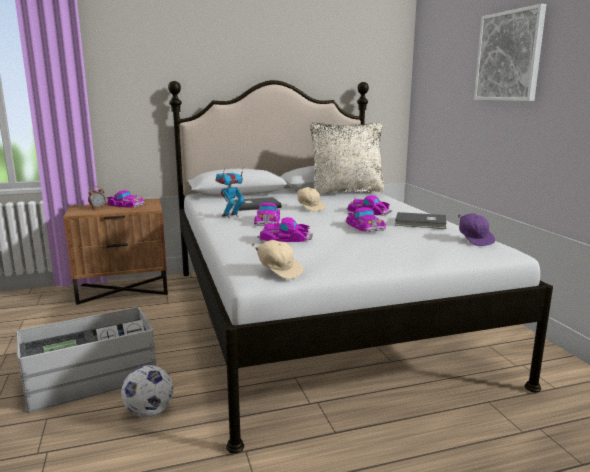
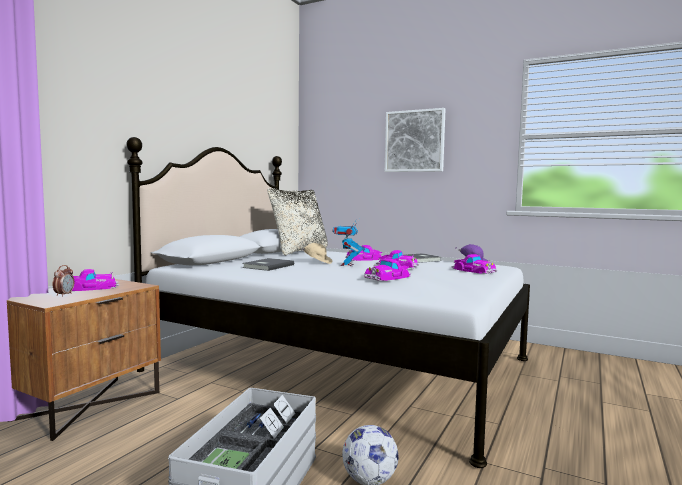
camera: 45 degrees left, 10 degrees down
toy robot [215,166,245,218] -> toy robot moved to [332,219,363,266]
beige cap [251,240,304,279] -> none
toy car [254,203,280,226] -> toy car moved to [452,254,497,274]

